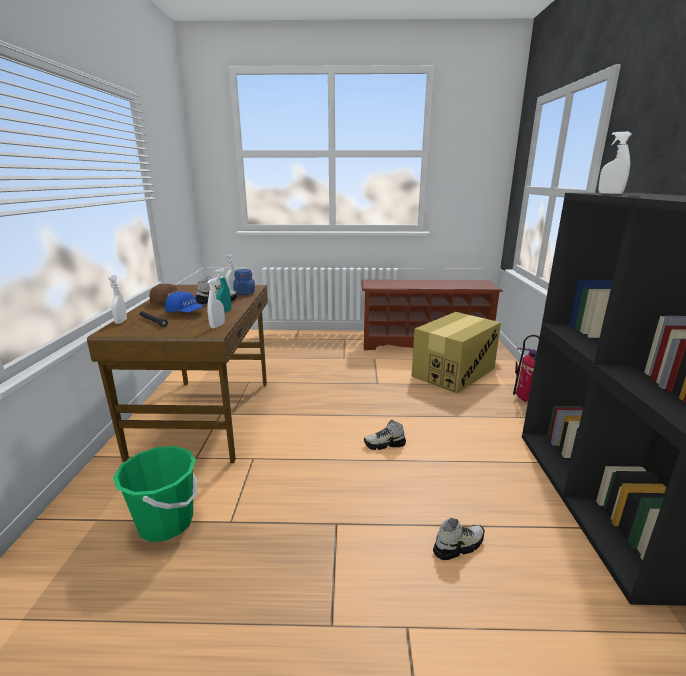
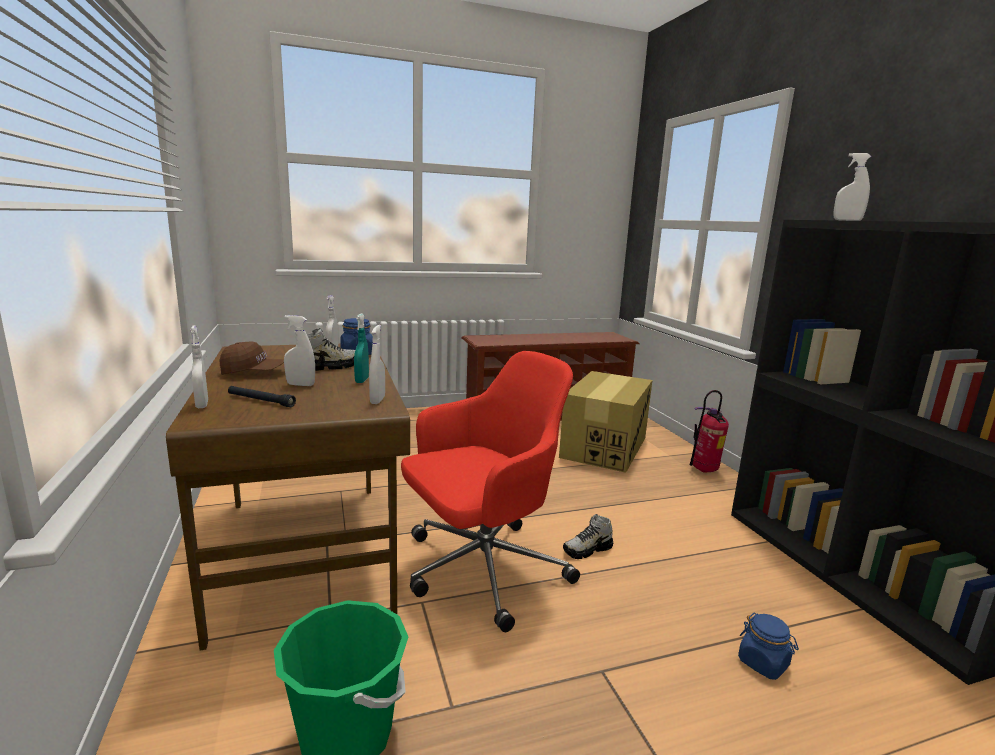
camera: 20 degrees left, 5 degrees down
blue cap [165,292,205,312] -> white spray bottle [284,315,315,386]
shoe [433,518,485,560] -> blue jar [738,613,799,680]
none -> red office chair [401,351,580,632]

